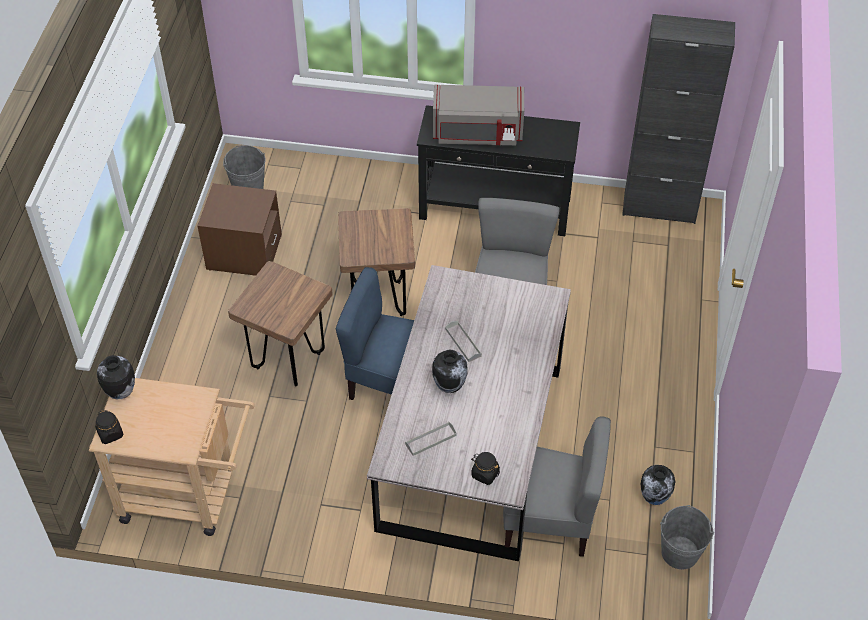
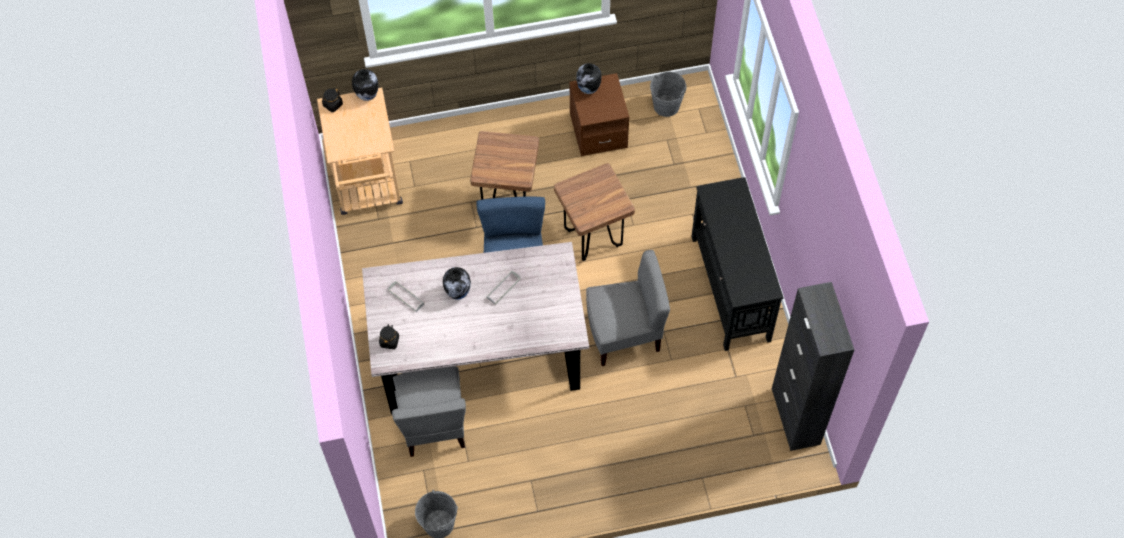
camera: 70 degrees right, 10 degrees up
grey microwave [433,85,524,145] -> none
vase [640,465,676,505] -> vase moved to [576,63,601,94]

